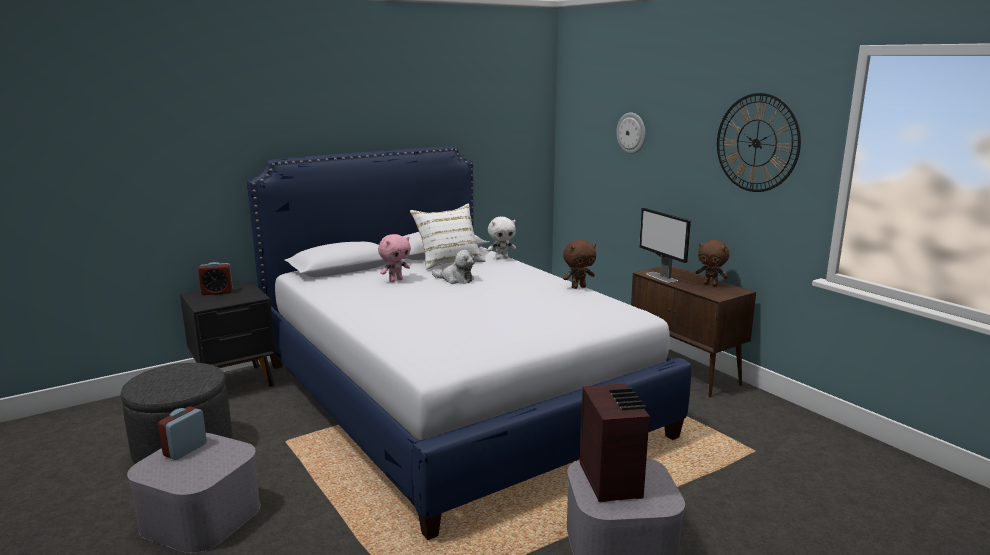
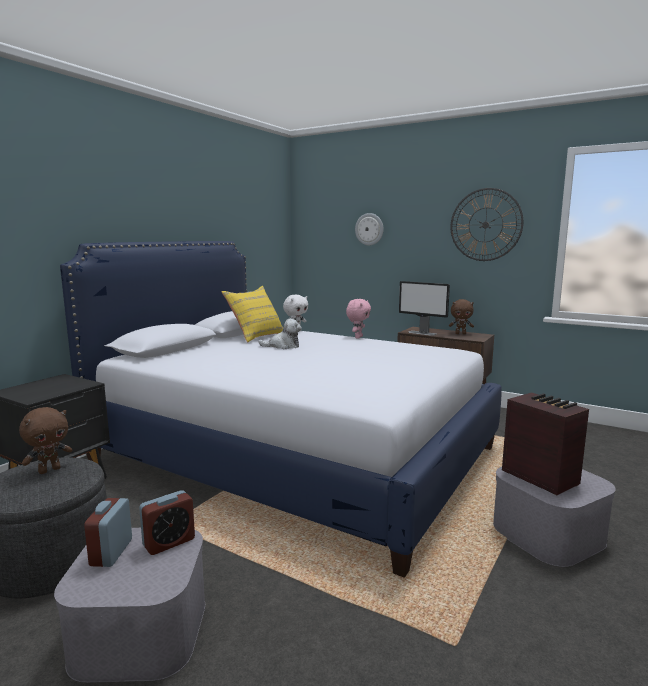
camera: 25 degrees left, 5 degrees down
alarm clock [198,262,233,295] -> alarm clock moved to [139,490,195,555]
pink plush toy [378,234,411,282] -> pink plush toy moved to [346,299,371,339]
white pillow [410,204,486,269] -> yellow pillow [221,286,283,342]
brown plush toy [563,240,596,289] -> brown plush toy moved to [19,407,72,474]

